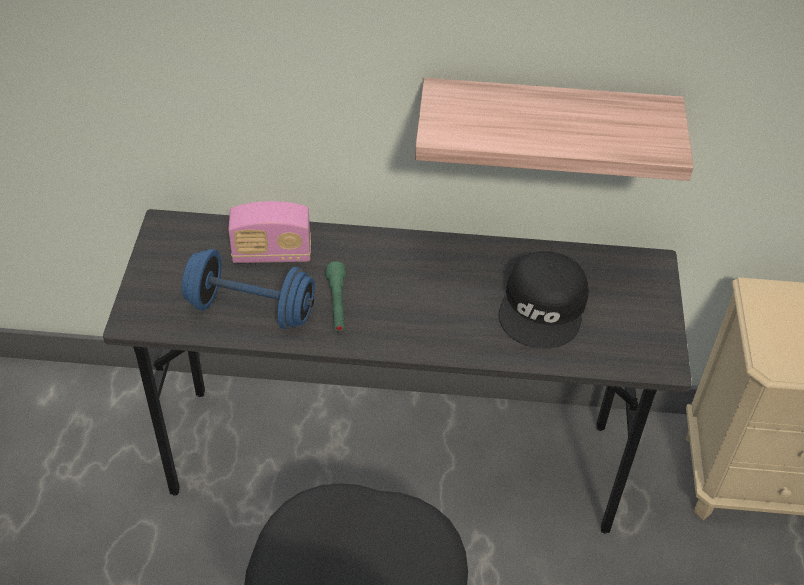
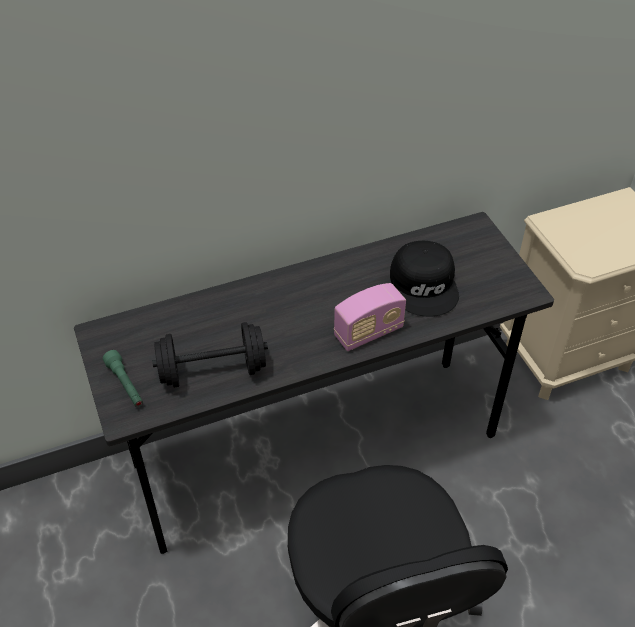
camera: 25 degrees left, 0 degrees up
blue dumbbell [182,249,315,329] -> black dumbbell [152,322,268,388]
radio [228,201,311,263] -> radio moved to [334,283,406,351]
green flashlight [326,262,346,331] -> green flashlight moved to [103,350,143,407]
shelf [415,78,694,181] -> none

